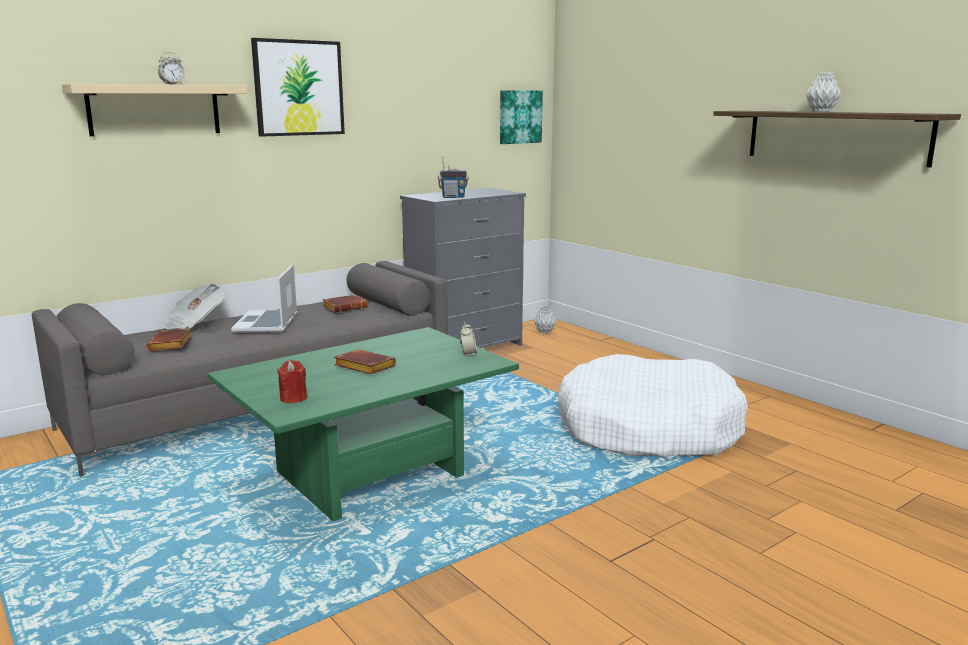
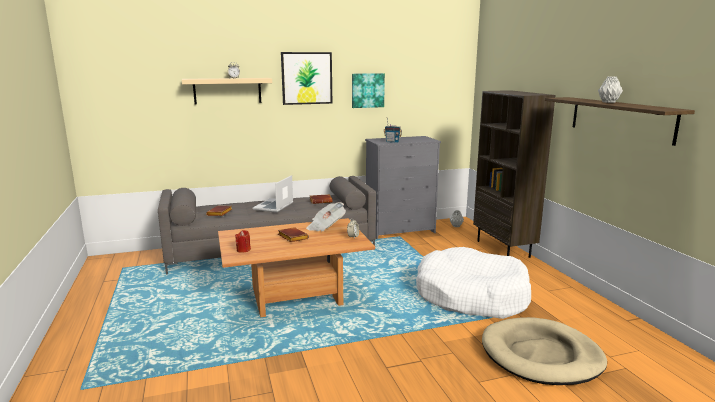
camera: 20 degrees right, 0 degrees up
newspaper [162,283,225,329] -> newspaper moved to [306,202,346,232]
green coffee table [208,327,519,521] -> brown coffee table [218,218,375,317]
picture [500,90,543,144] -> picture moved to [352,73,385,108]
none -> brown bookcase [473,90,556,258]
none -> beige dog bed [482,317,607,385]

